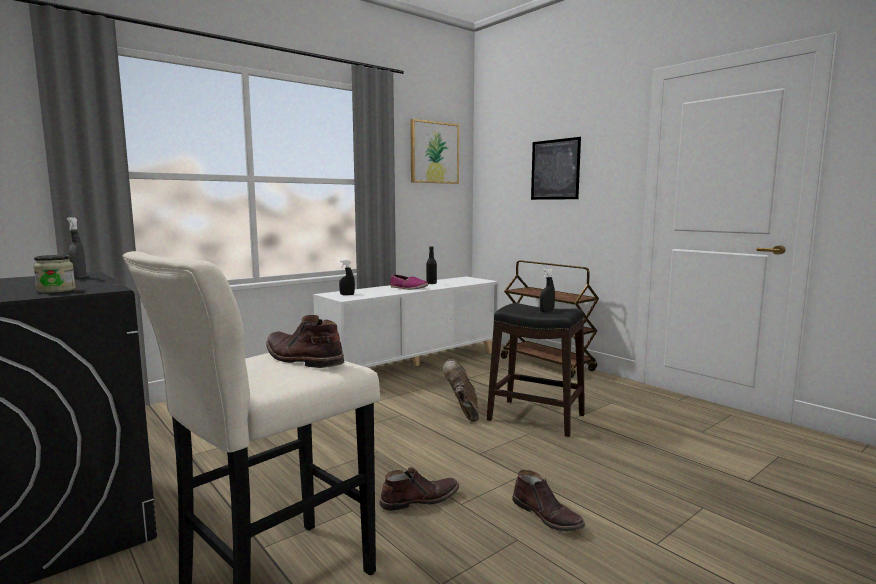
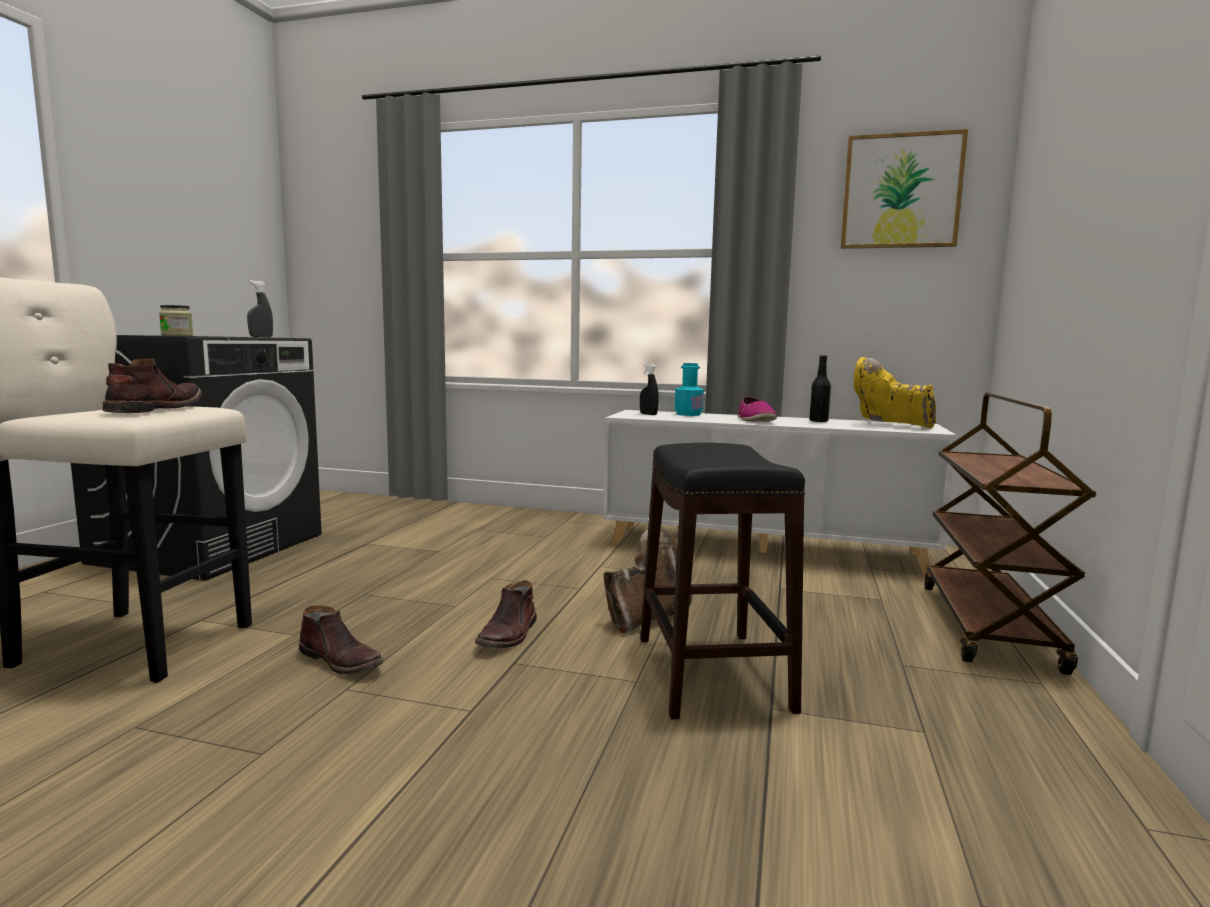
camera: 55 degrees right, 0 degrees up
brown boot [512,470,585,531] -> brown boot moved to [475,580,537,648]
picture [531,137,581,200] -> none
black spray bottle [540,268,555,312] -> none
none -> turquoise bottle [675,363,704,416]
none -> yellow boot [854,357,936,428]

